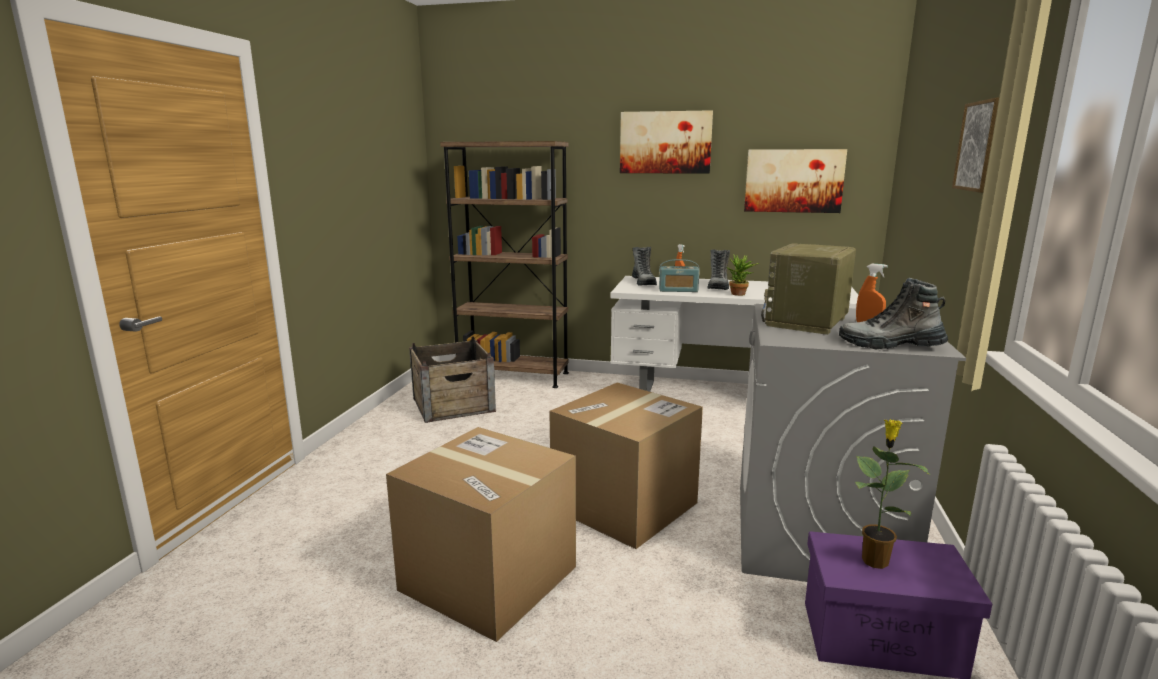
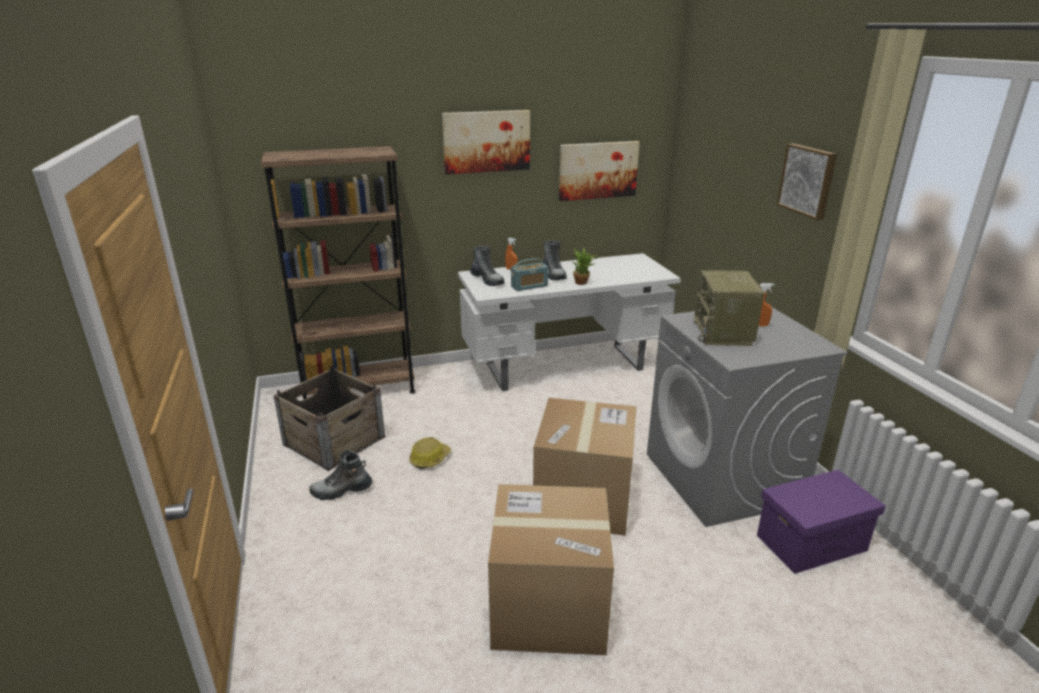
camera: 30 degrees left, 10 degrees up
boot [839,278,949,350] -> boot moved to [309,450,372,500]
potted plant [855,419,930,569] -> none
none -> hard hat [409,437,451,469]

